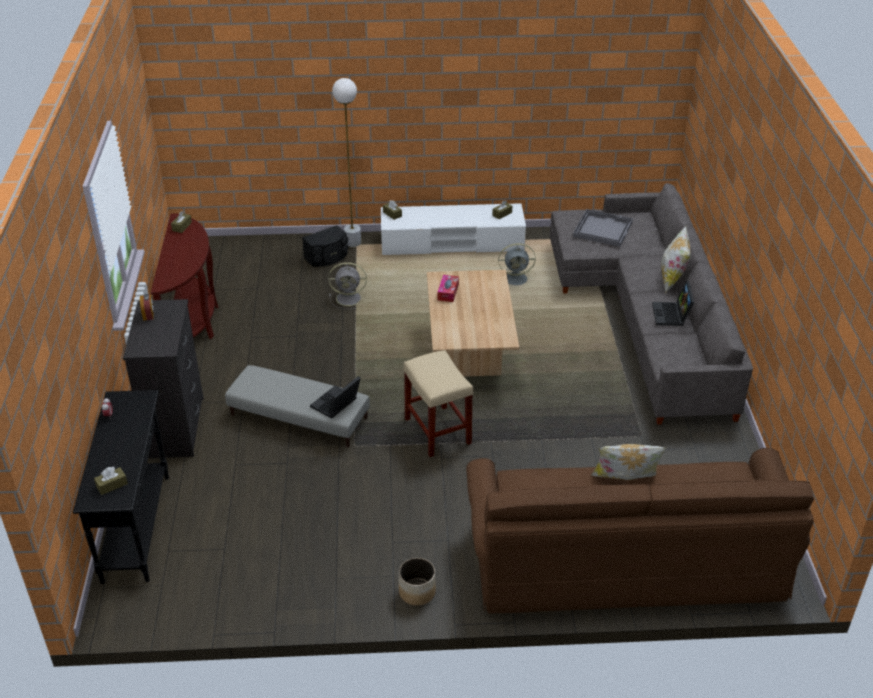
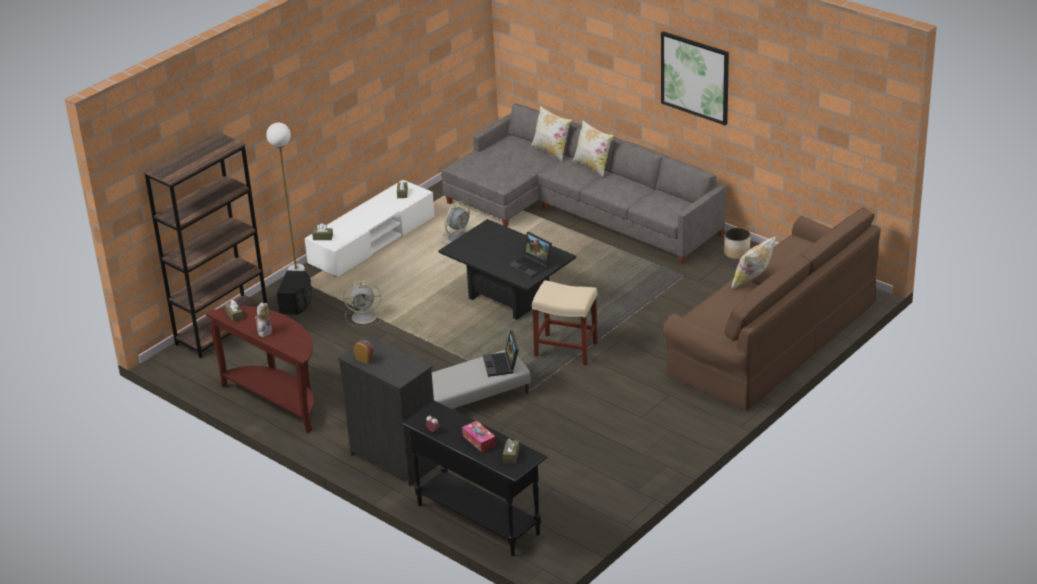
camera: 45 degrees left, 5 degrees down
grey fan [328,262,367,309] -> grey fan turned 45 degrees clockwise [343,281,382,327]
planter [399,558,436,606] -> planter moved to [724,228,750,259]
beige coffee table [427,270,519,377] -> black coffee table [438,219,576,320]
tissue box [438,275,459,302] -> tissue box moved to [462,420,496,452]
grey tray [573,209,633,247] -> none
laptop [652,281,694,326] -> laptop moved to [508,232,552,278]
none -> brown bookcase [144,132,268,358]
none -> plush toy [255,302,273,337]
none -> pillow [531,106,572,161]
none -> picture [661,31,729,125]

